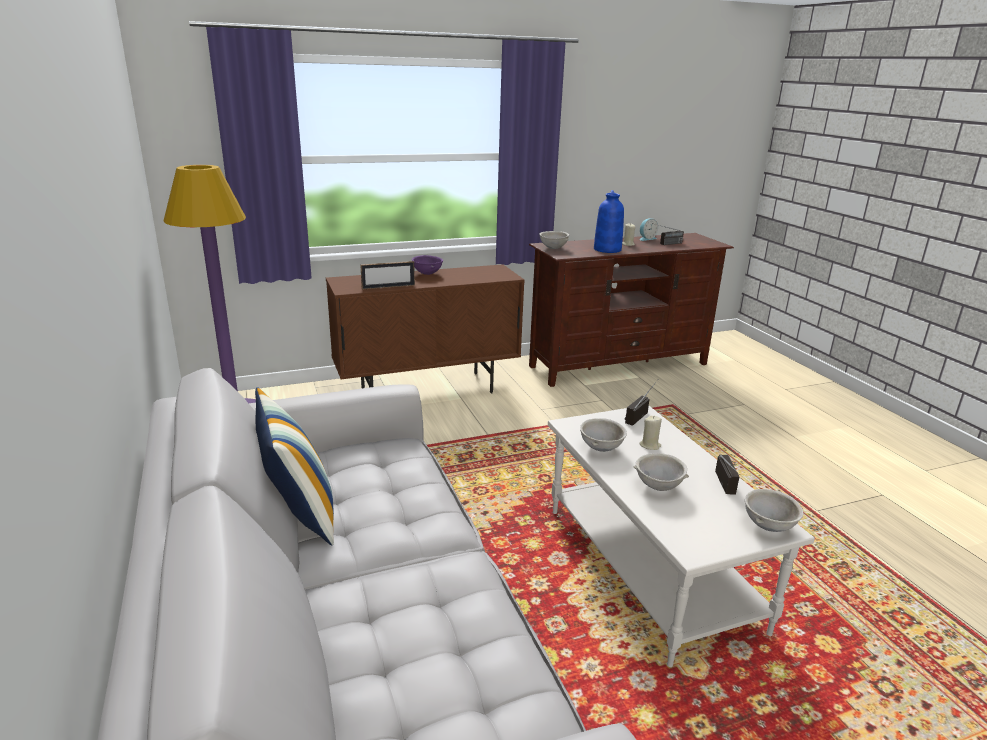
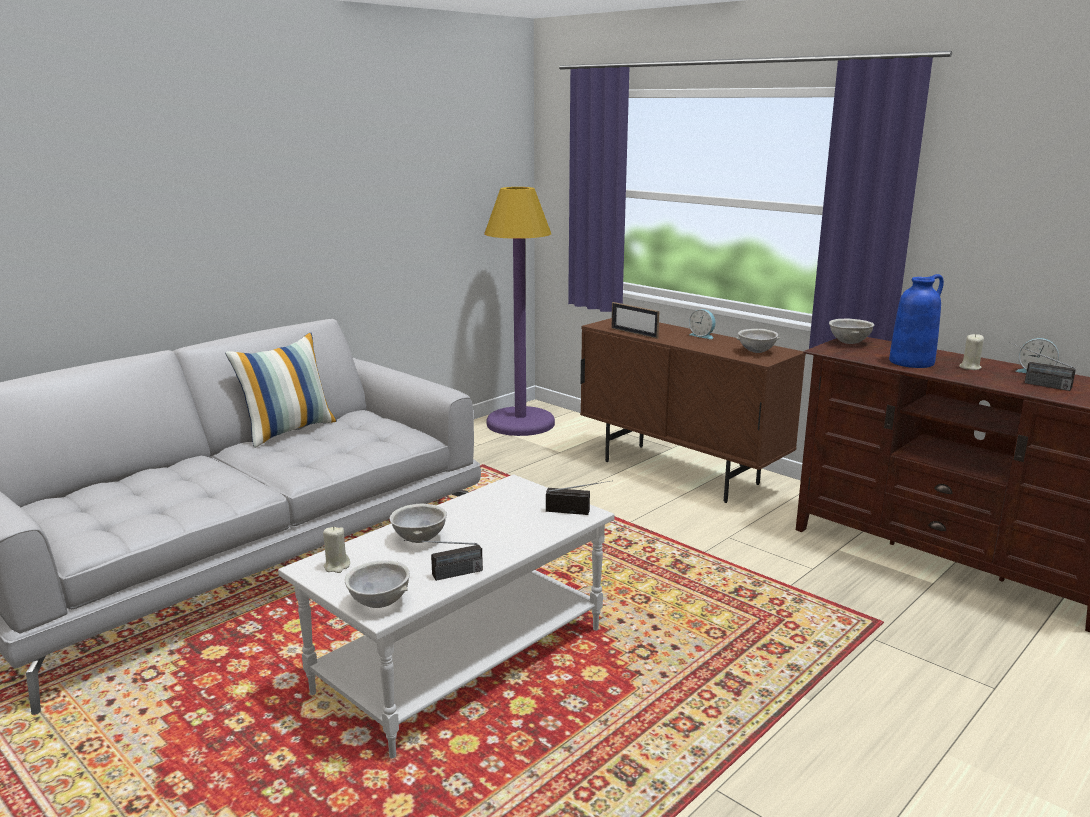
camera: 65 degrees right, 5 degrees down
purple bowl [412,255,443,275] -> alarm clock [689,309,716,339]
grey bowl [580,418,627,452] -> grey bowl moved to [737,329,780,353]
beige candle [639,416,662,450] -> beige candle moved to [323,526,350,573]

